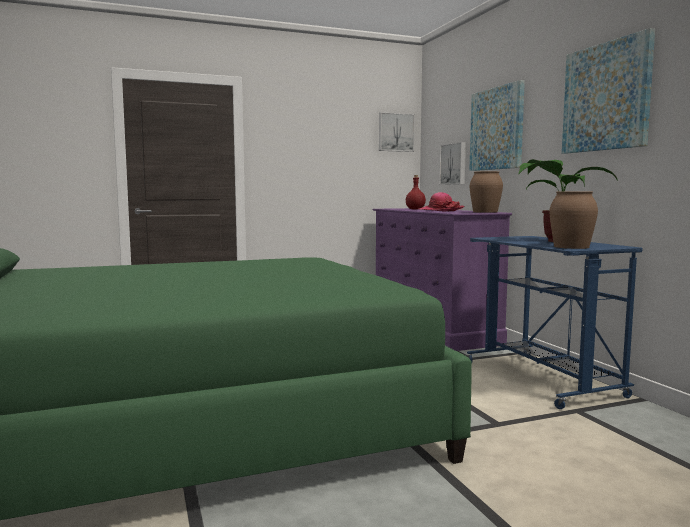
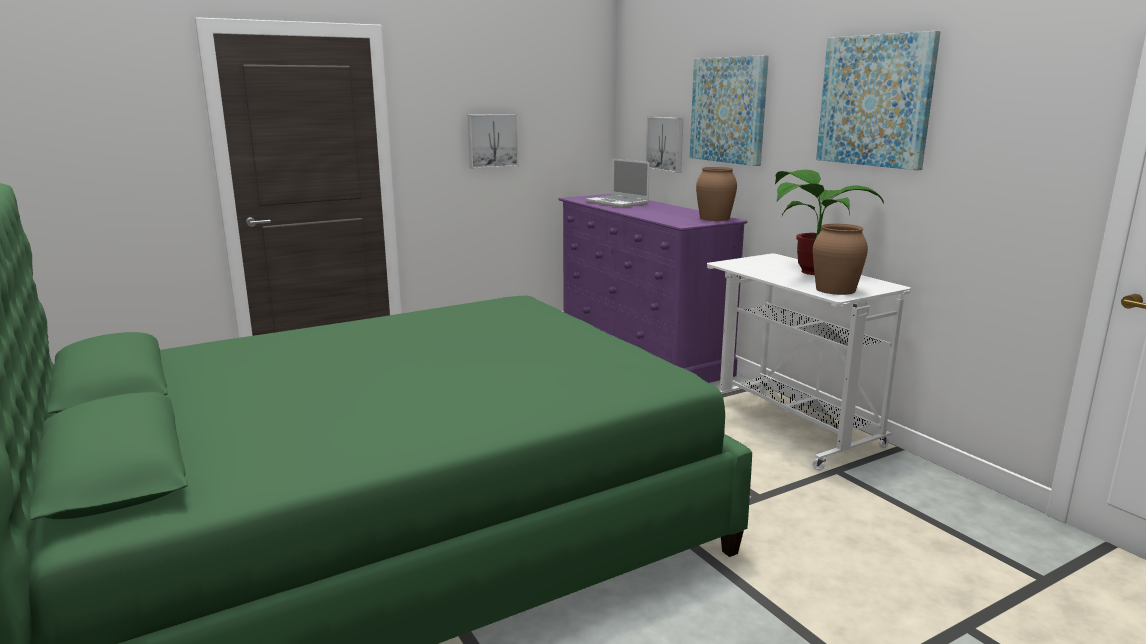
camera: 10 degrees left, 10 degrees up
picture [379,112,415,152] -> picture moved to [468,114,519,169]
red bottle [406,175,426,210] -> laptop [586,158,650,208]
hat [418,192,465,212] -> none
blue desk [467,236,643,409] -> white desk [707,254,911,470]

